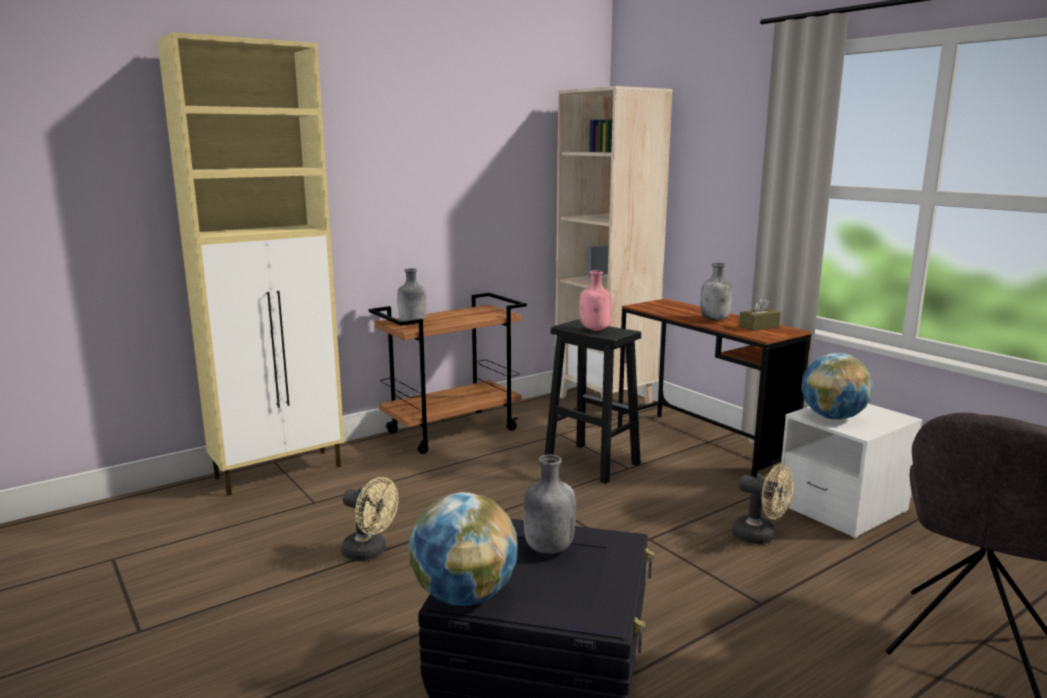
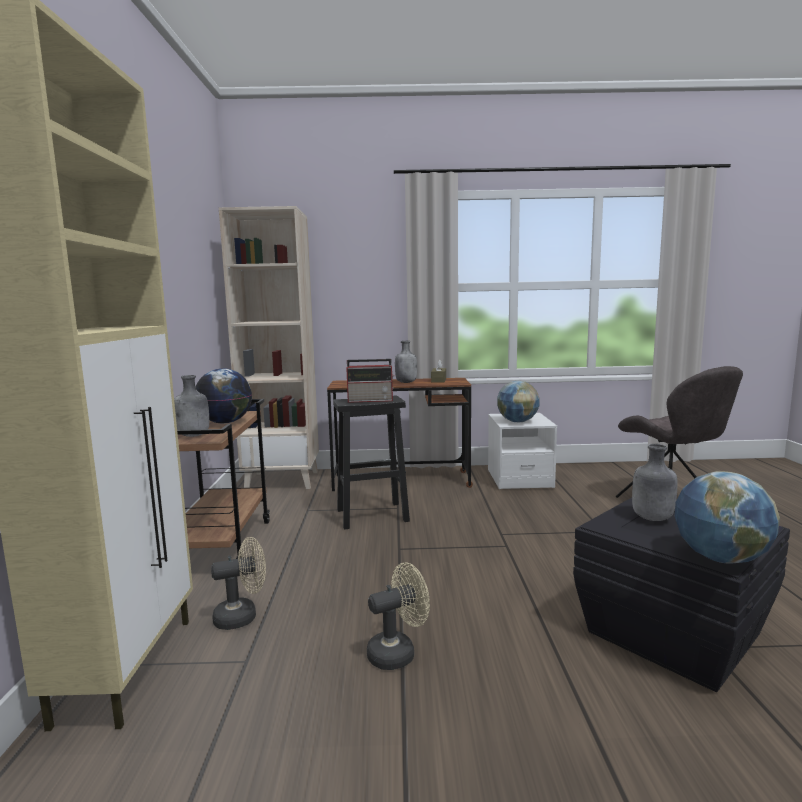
camera: 55 degrees left, 5 degrees down
pink bottle [579,270,612,331] -> radio [346,359,394,403]
beige fan [732,464,794,544] -> beige fan moved to [211,537,266,630]
none -> globe [196,368,252,424]

